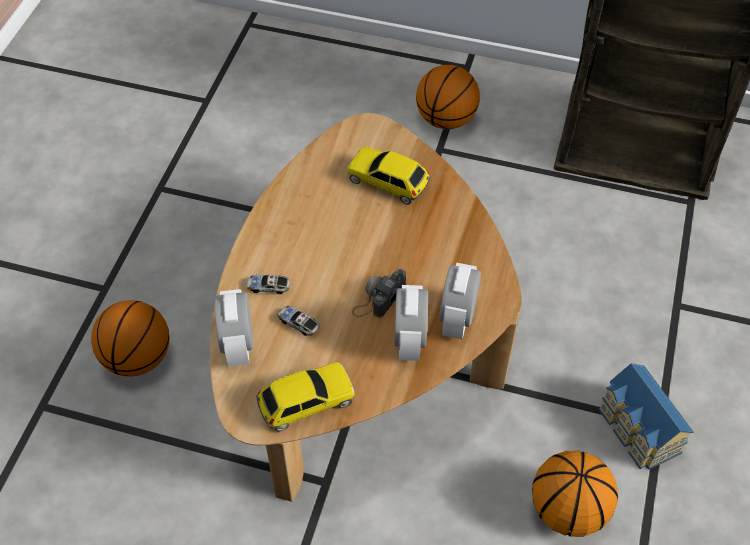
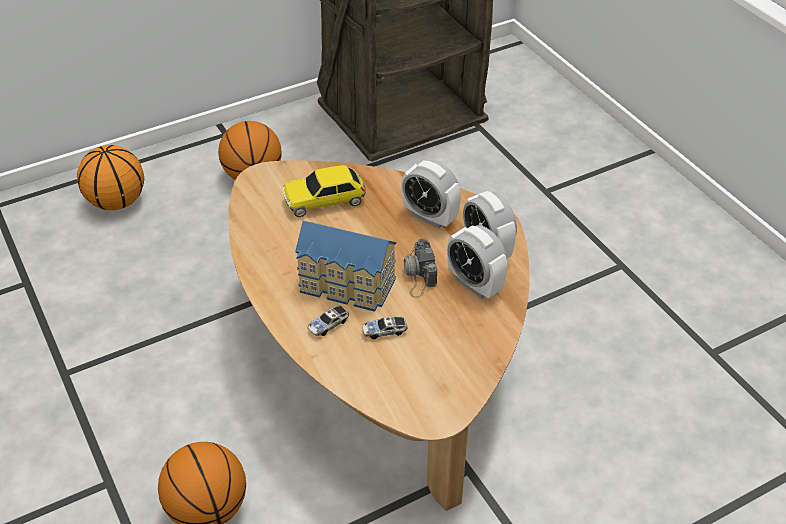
camera: 45 degrees left, 10 degrees down
alarm clock [214,289,253,367] -> alarm clock moved to [401,160,461,228]
toy car [256,362,355,431] -> none
basketball [532,451,618,537] -> basketball moved to [77,145,144,210]
toy house [598,363,694,470] -> toy house moved to [295,221,396,312]

